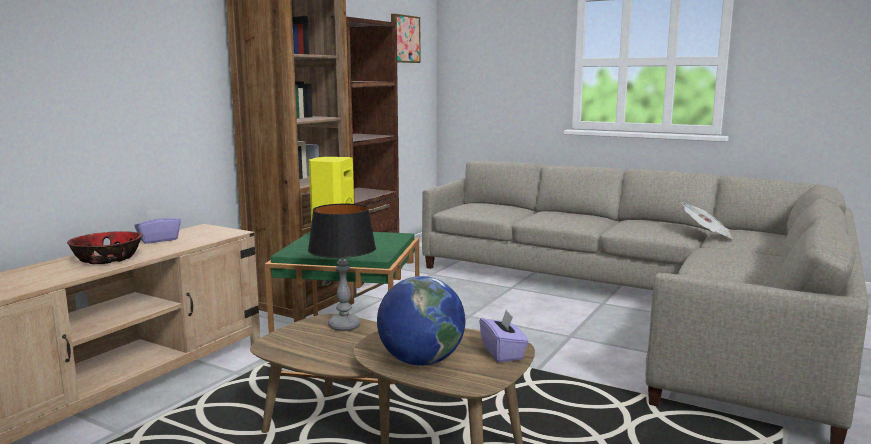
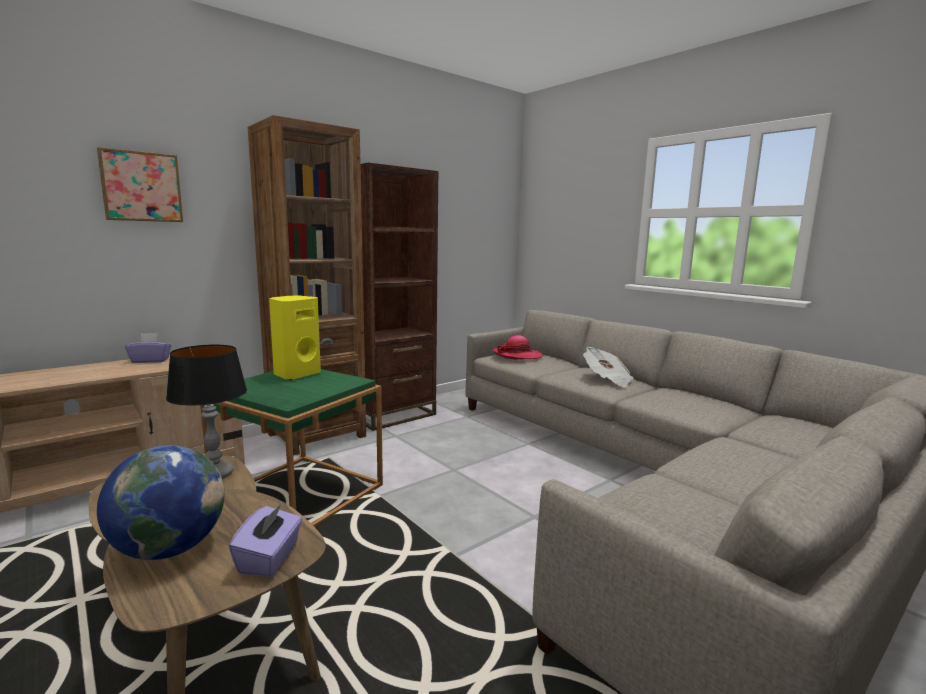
camera: 20 degrees right, 0 degrees up
bowl [67,231,143,264] -> none
picture [391,14,421,63] -> picture moved to [97,147,183,222]
newspaper [681,202,733,239] -> newspaper moved to [583,347,634,387]
none -> hat [492,335,543,360]

